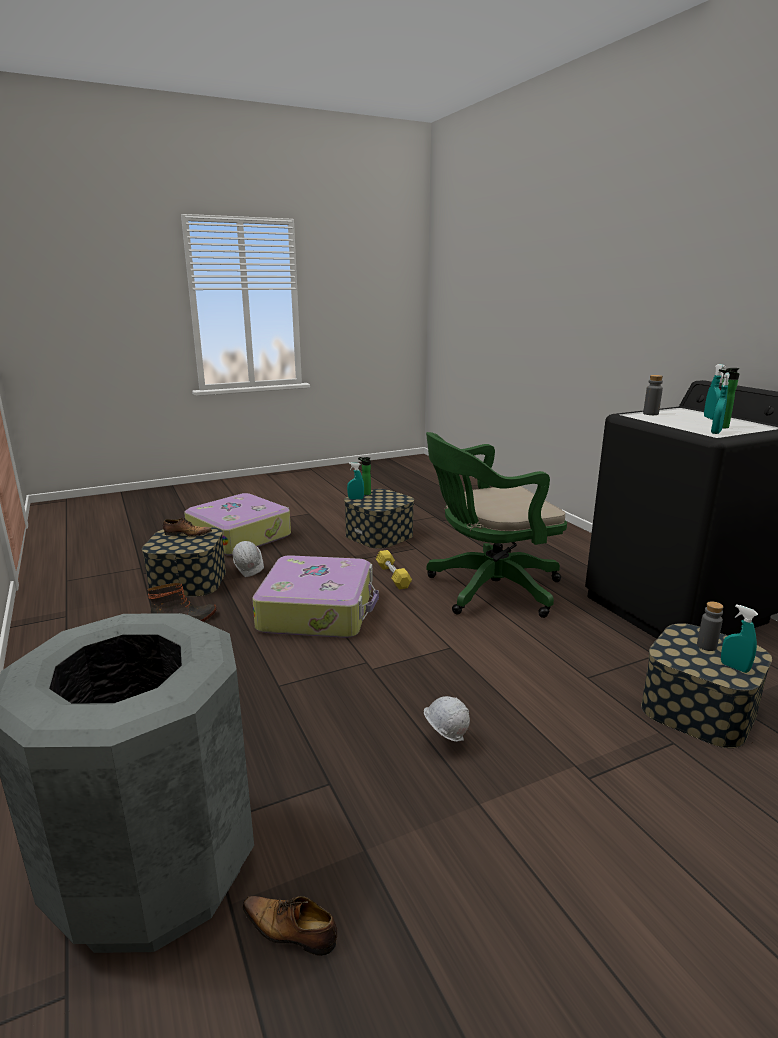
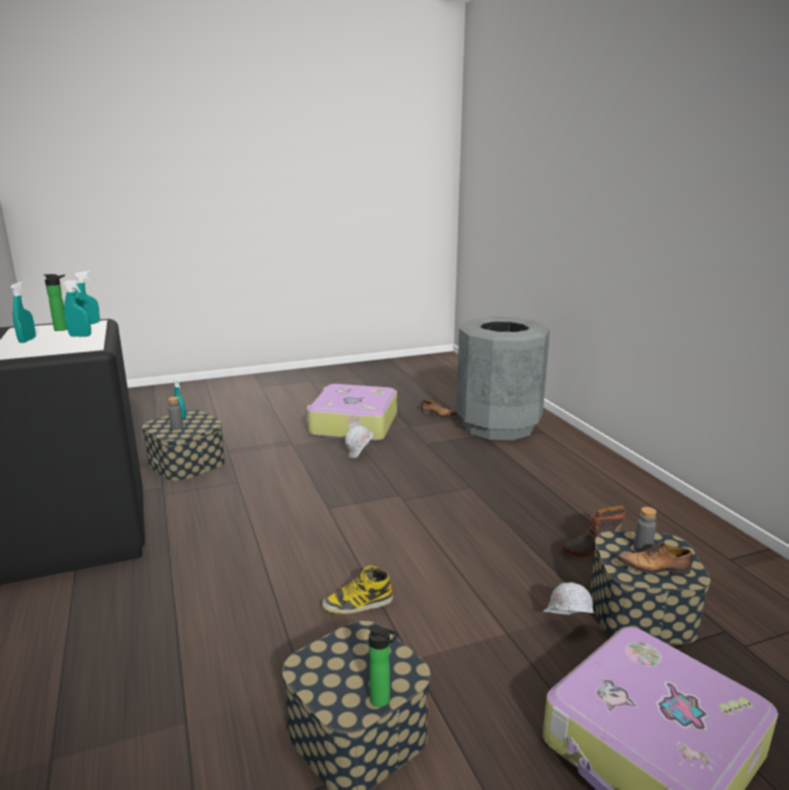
camera: 175 degrees left, 0 degrees up
suitcase [252,555,379,638] -> suitcase moved to [307,384,397,441]
turquoise spray bottle [347,462,364,499] -> turquoise spray bottle moved to [63,280,91,337]
yellow dumbbell [376,550,412,590] -> boot [322,566,393,614]
green office chair [426,432,567,618] -> none
grey bottle [643,375,663,415] -> grey bottle moved to [634,507,657,553]

